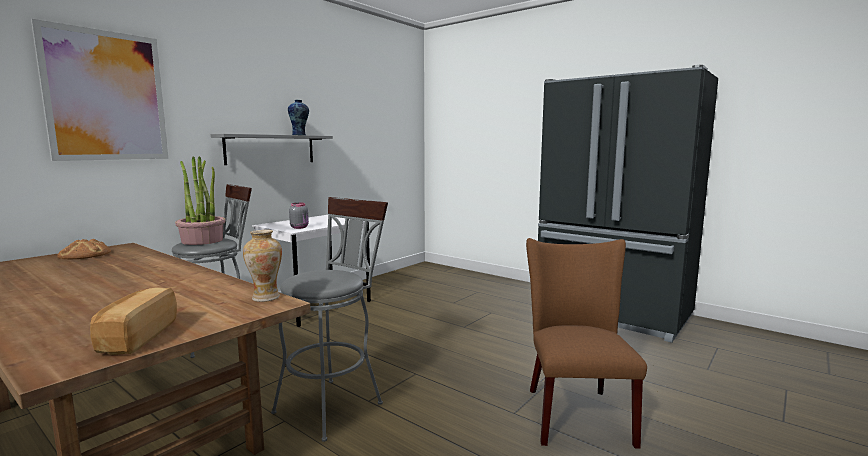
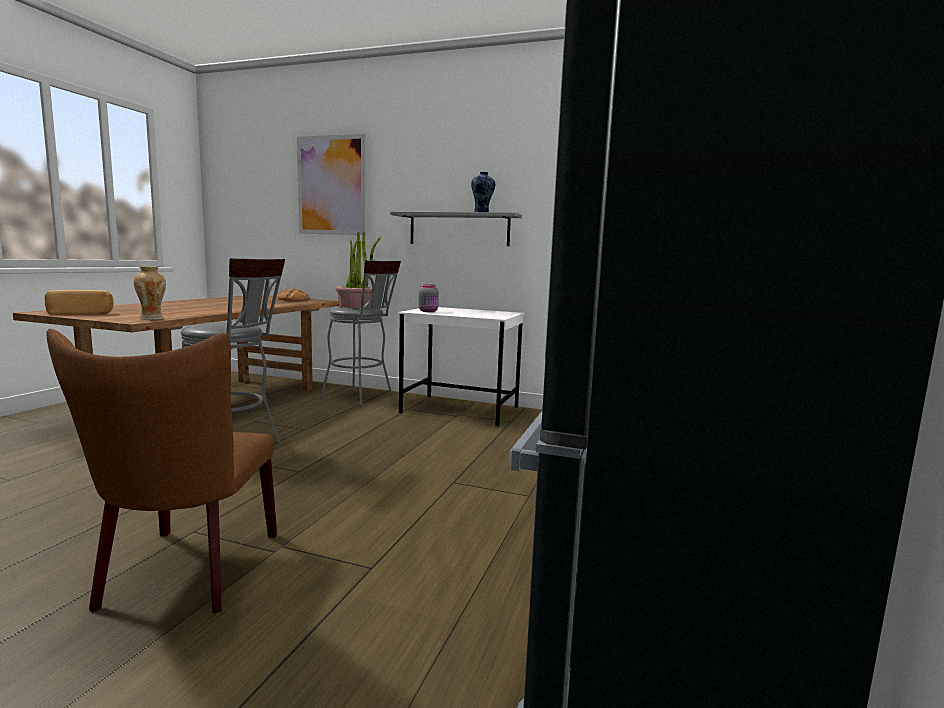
camera: 70 degrees right, 0 degrees up
brown chair [526,238,647,449] -> brown chair turned 105 degrees clockwise [47,329,277,614]

